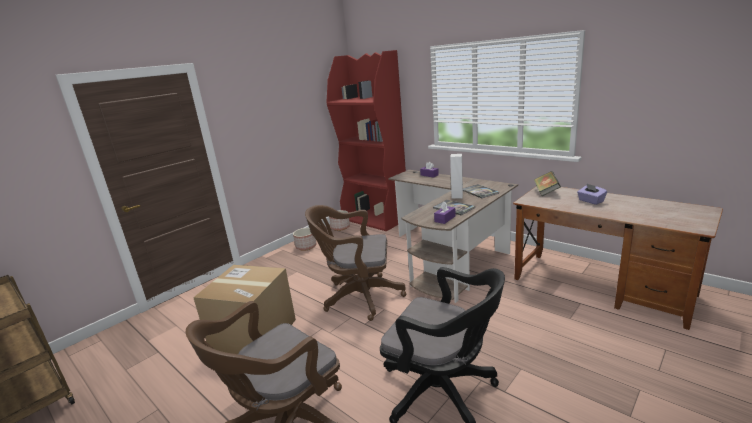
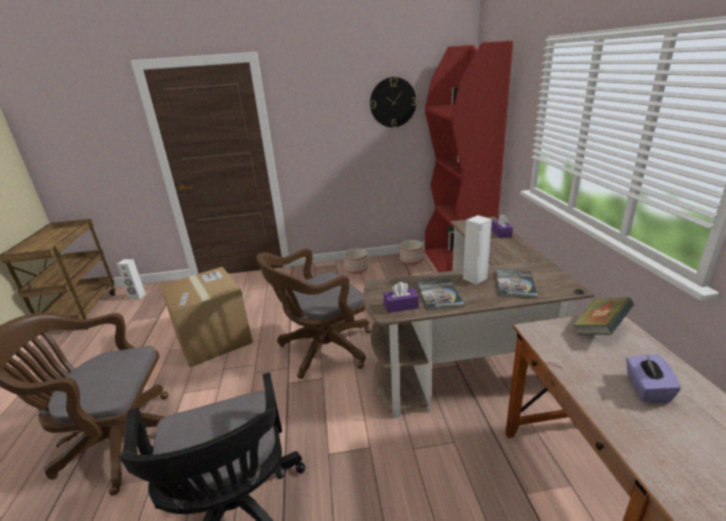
camera: 40 degrees right, 5 degrees up
brown office chair [305,205,406,321] -> brown office chair turned 75 degrees counterclockwise [256,248,371,379]
none -> white speaker [117,259,146,300]
none -> wall clock [370,77,417,127]

